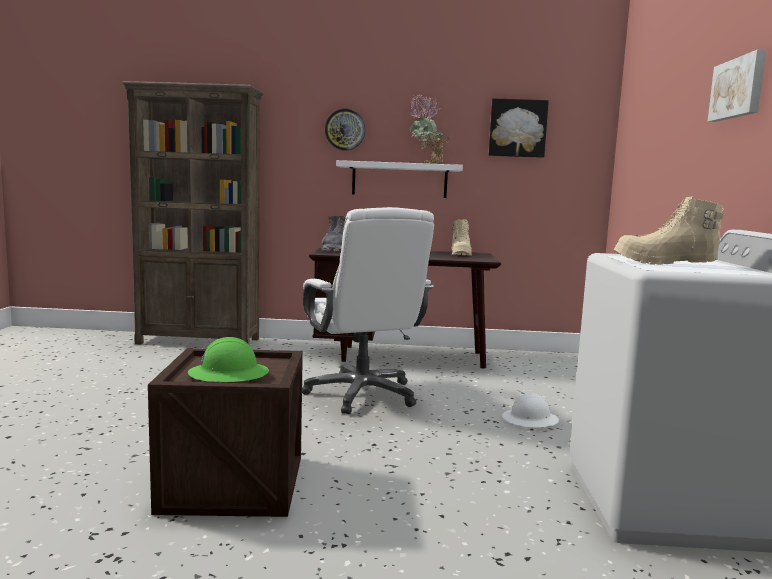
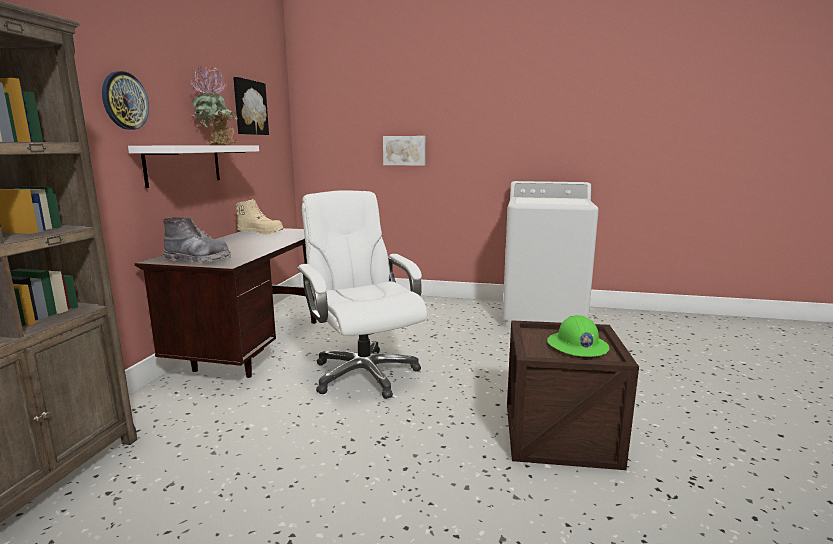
camera: 80 degrees left, 5 degrees up
white office chair [302,207,434,414] -> white office chair turned 105 degrees counterclockwise [297,190,427,399]
white hard hat [502,393,559,428] -> none
beige boot [613,196,724,265] -> none
picture [708,50,766,122] -> picture moved to [383,136,426,166]

